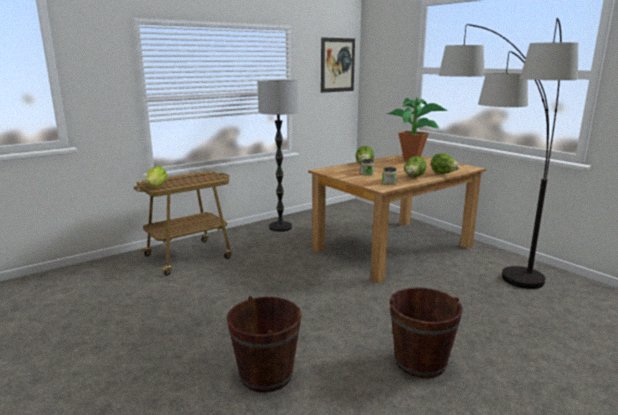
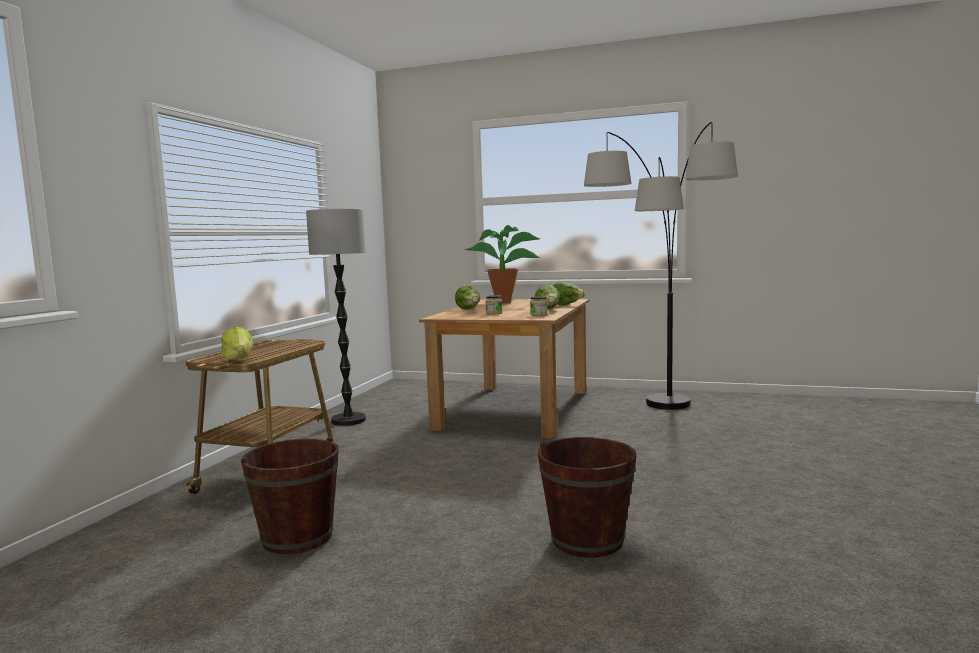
camera: 35 degrees left, 10 degrees down
picture [321,37,355,93] -> none
brown bucket [390,287,463,378] -> brown bucket moved to [241,437,339,554]

